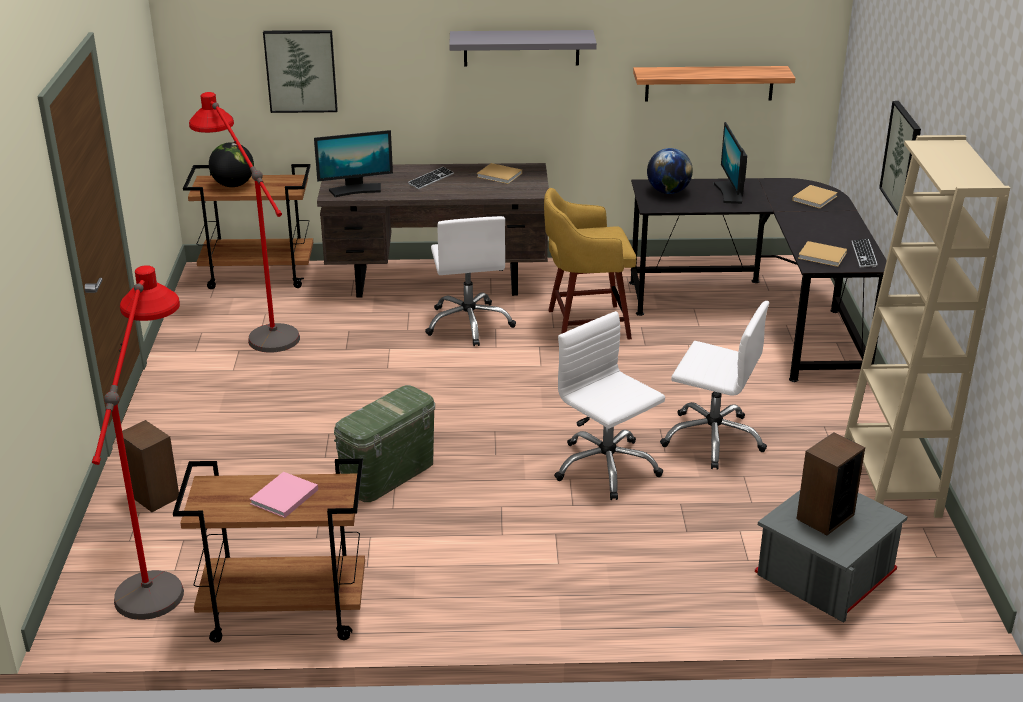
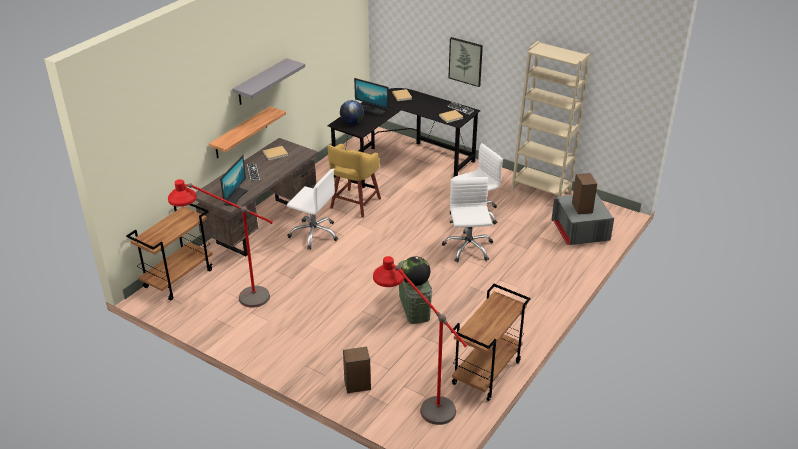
camera: 55 degrees left, 5 degrees up
globe [209,142,254,187] -> globe moved to [401,257,430,286]
pink book [250,472,318,518] -> none
picture [263,30,338,113] -> none
white office chair [554,311,665,500] -> white office chair turned 90 degrees clockwise [442,177,493,262]
shelf [633,66,795,102] -> shelf moved to [209,106,286,159]

